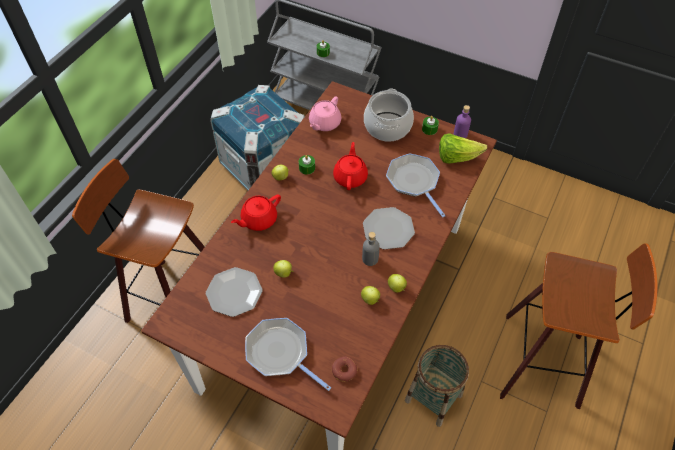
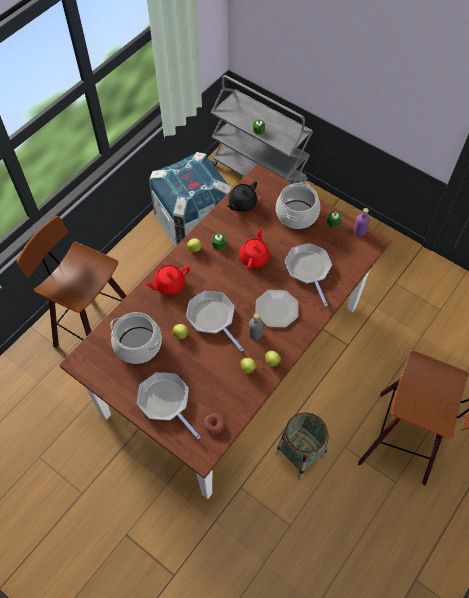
camera: 10 degrees right, 5 degrees up
plate [206,267,263,317] -> cooking pot [110,312,162,364]
pink teapot [309,96,341,131] -> black teapot [227,181,257,212]
lettuce [439,133,488,164] -> none
none -> frying pan [186,291,244,351]

